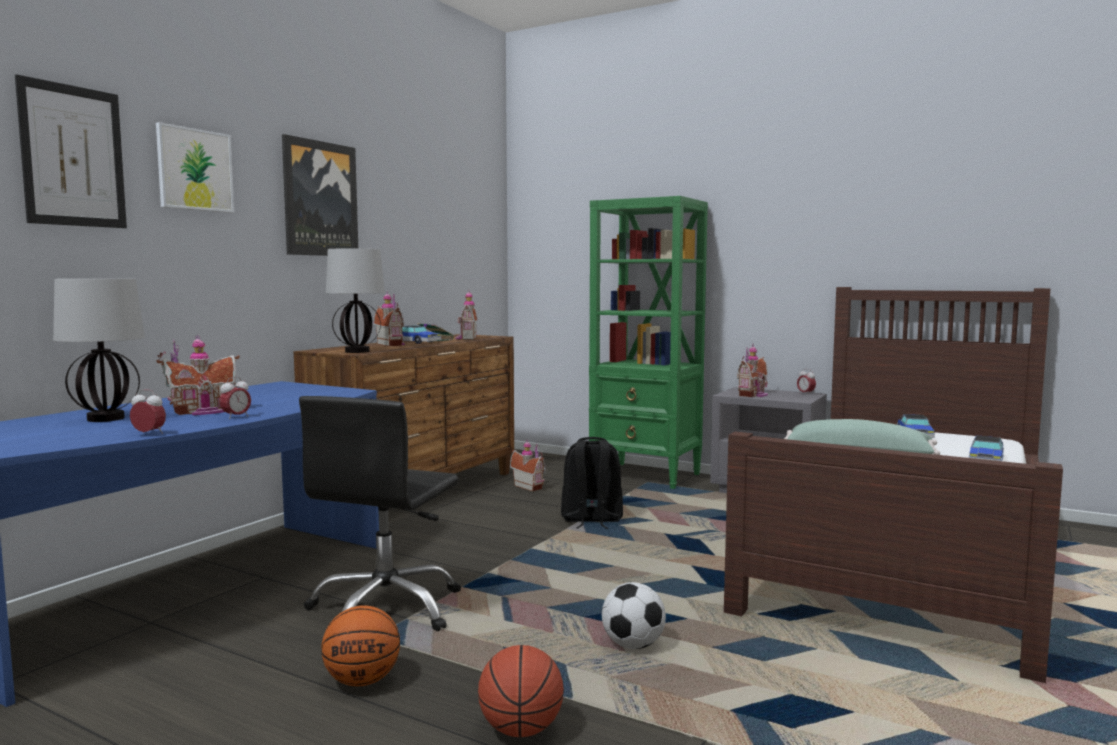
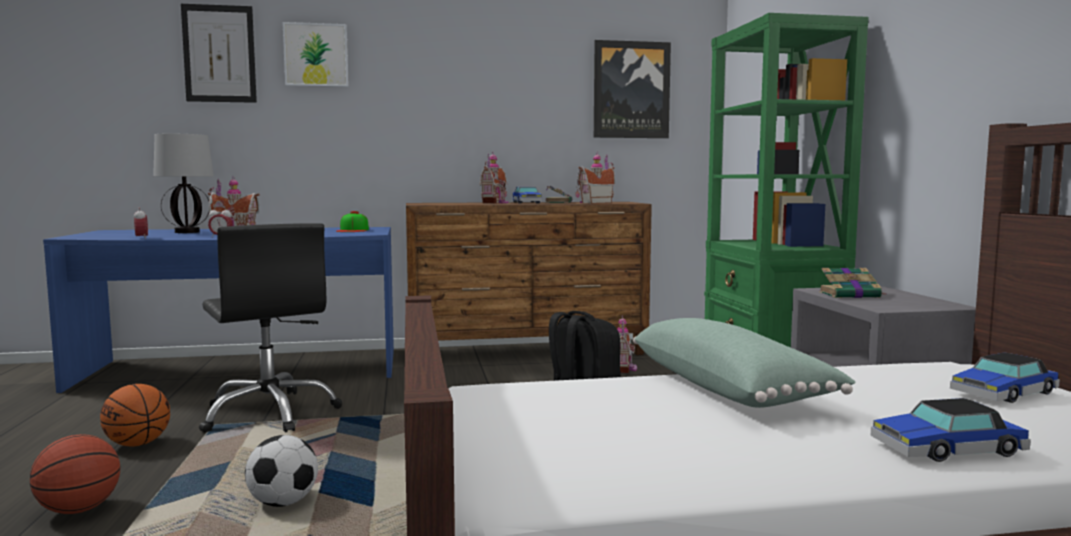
camera: 50 degrees right, 0 degrees up
picture [282,134,358,256] -> picture moved to [594,40,671,138]
black office chair [299,396,461,631] -> black office chair turned 105 degrees counterclockwise [199,223,342,433]
table lamp [326,249,385,353] -> none
toy house [737,345,768,397] -> book [819,268,884,298]
alarm clock [797,369,816,394] -> none
none -> cap [336,211,369,232]

